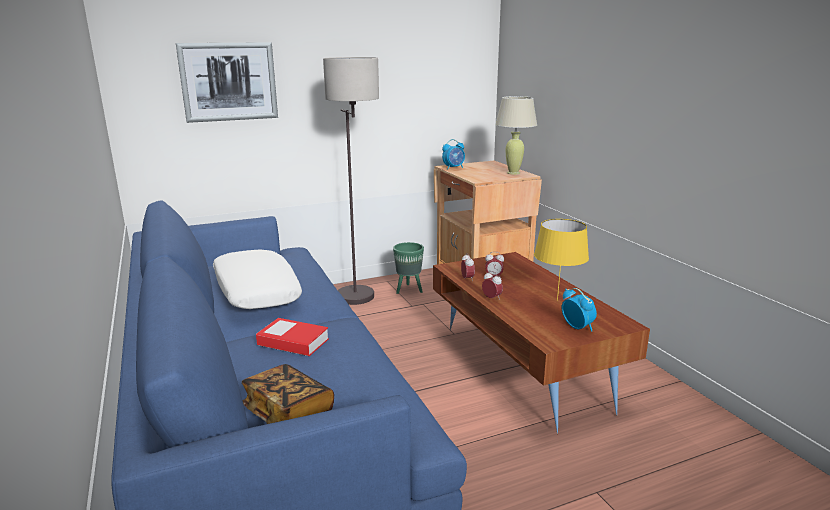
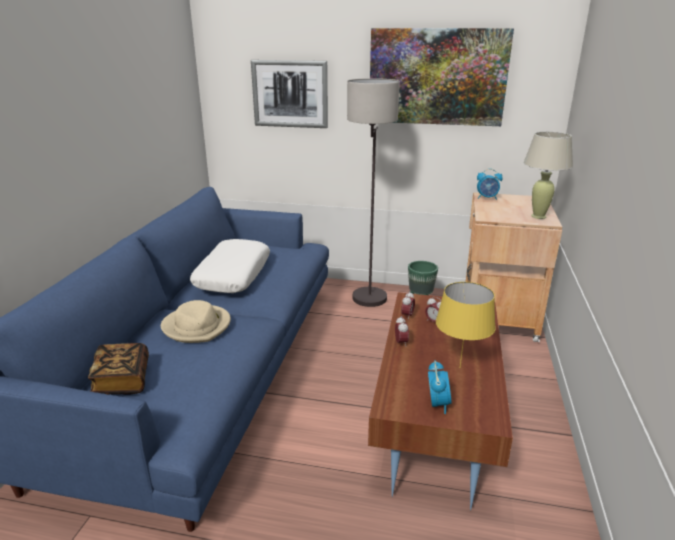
camera: 35 degrees right, 5 degrees up
book [256,318,329,356] -> beige hat [161,300,231,343]
none -> picture [370,28,514,126]

